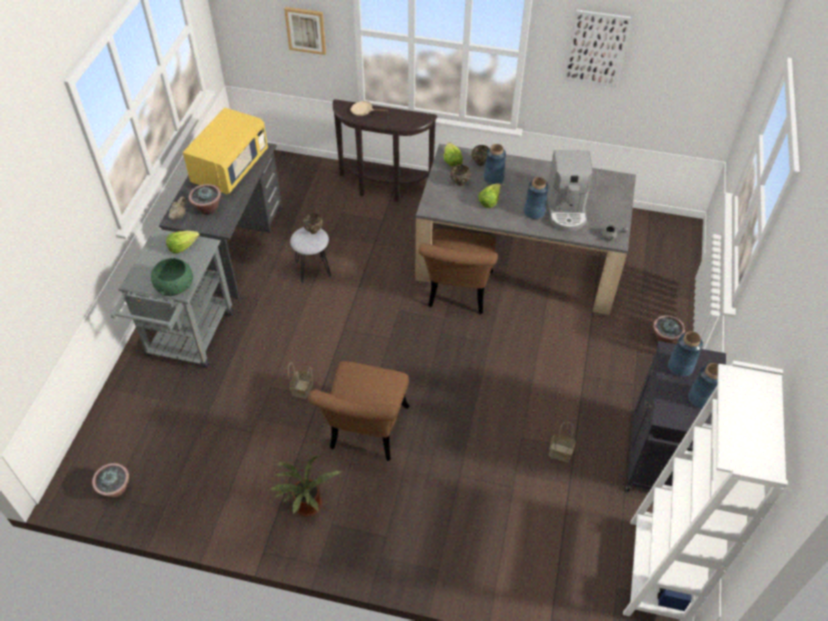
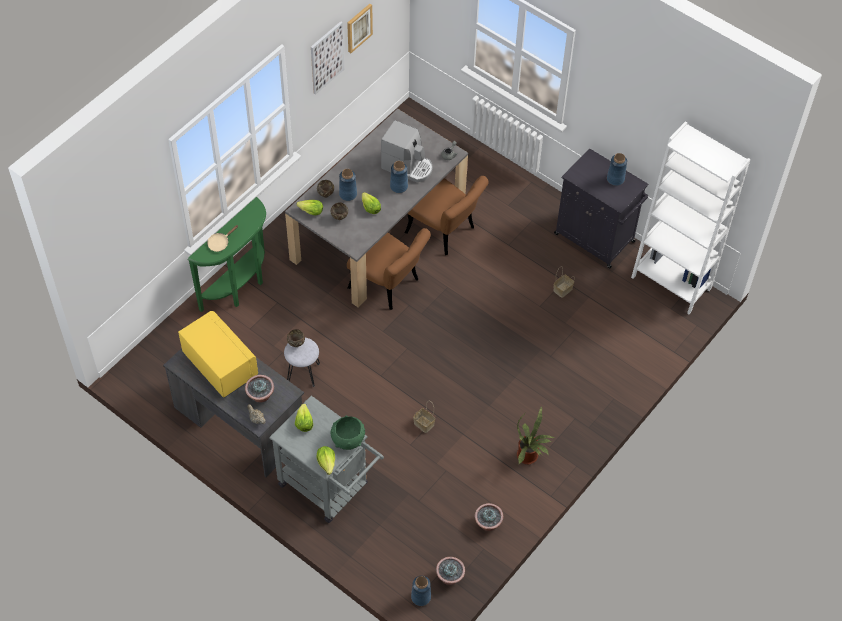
camera: 65 degrees left, 5 degrees up
picture [284,7,326,55] -> picture moved to [347,4,373,53]
brown chair [308,361,409,461] -> brown chair moved to [405,176,489,255]
brown console table [333,99,438,202] -> green console table [187,197,266,312]
potted plant [653,315,685,344] -> potted plant moved to [475,503,503,531]
blue vase [668,331,703,377] -> blue vase moved to [411,576,431,606]
none -> lettuce [316,446,335,475]

